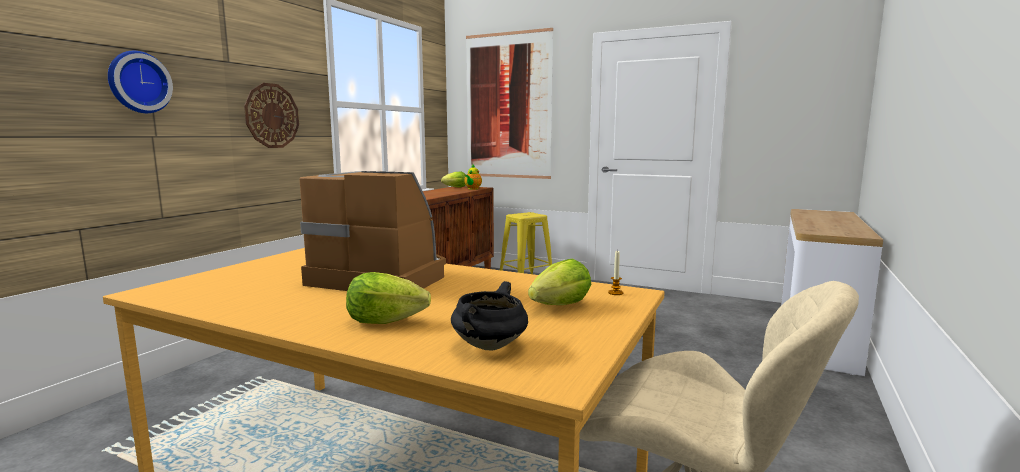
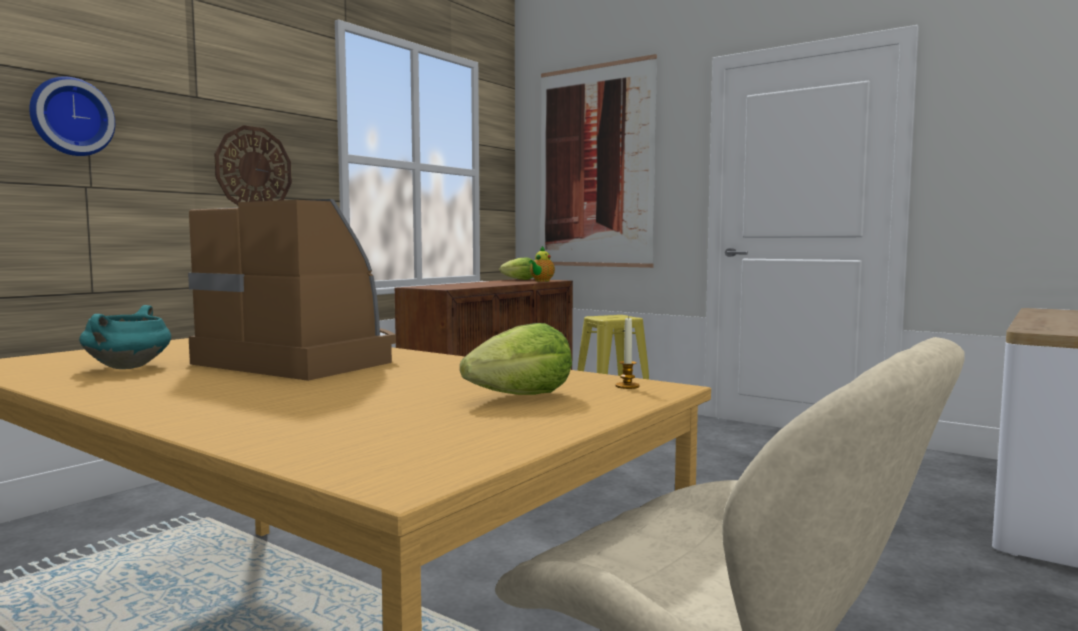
camera: 10 degrees right, 5 degrees down
lettuce [346,272,431,324] -> none
black cooking pot [451,281,528,350] -> none
none -> turquoise cooking pot [79,305,171,369]

